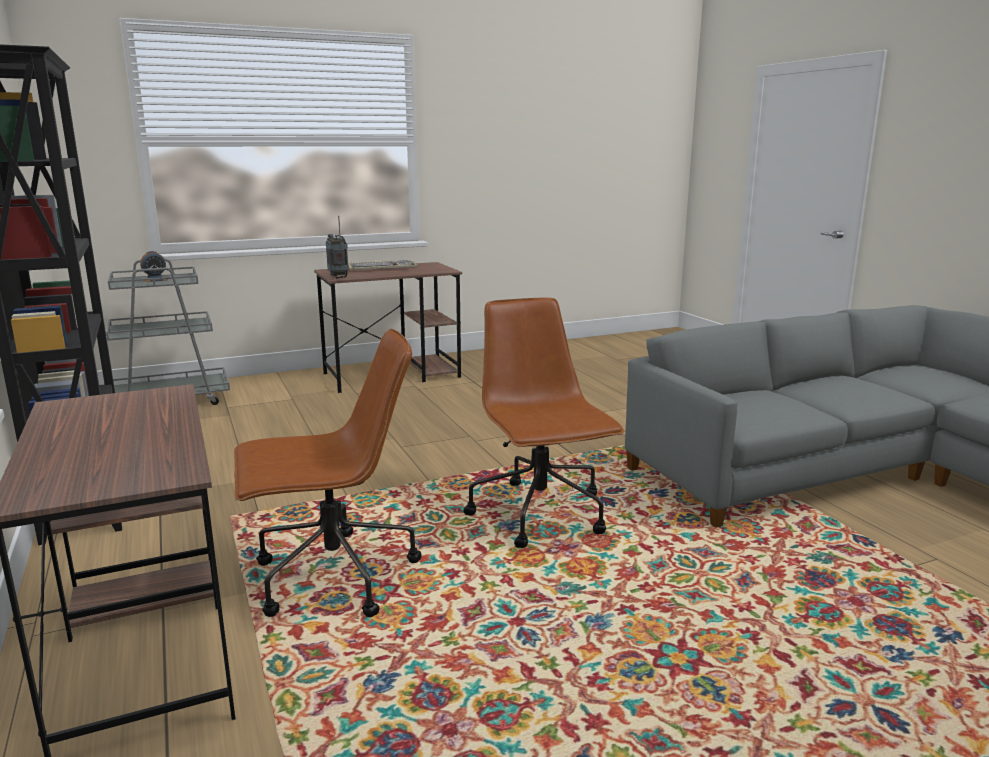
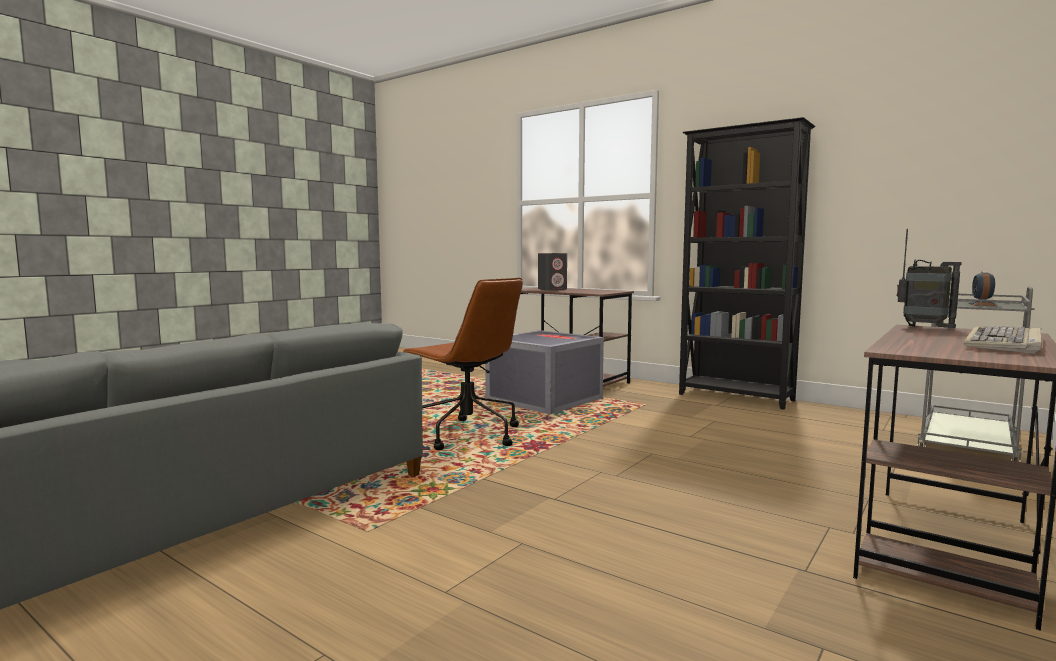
camera: 150 degrees right, 10 degrees down
brown office chair [234,329,422,617] -> grey storage box [485,330,604,414]
none -> grey speaker [538,253,567,291]

